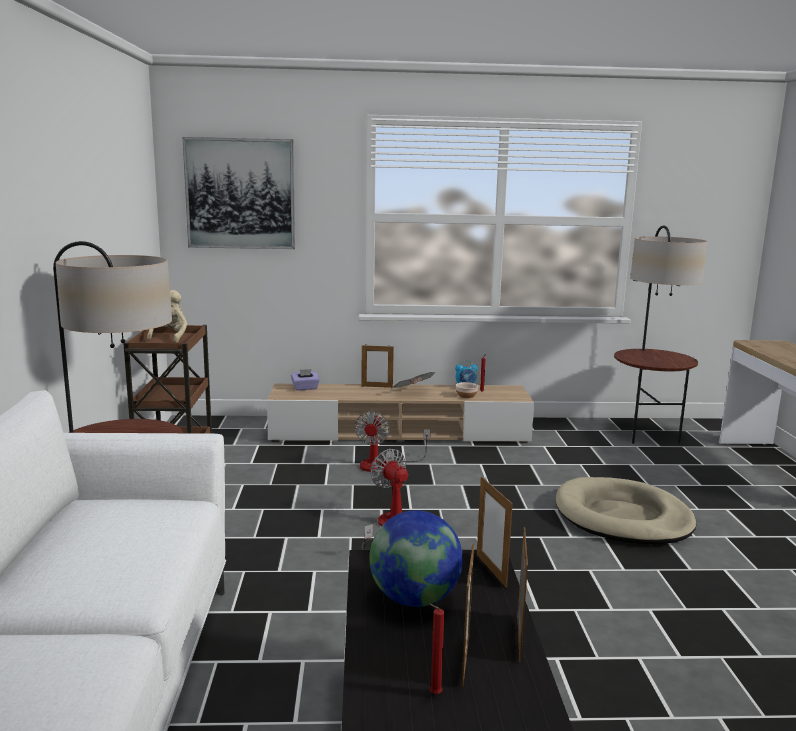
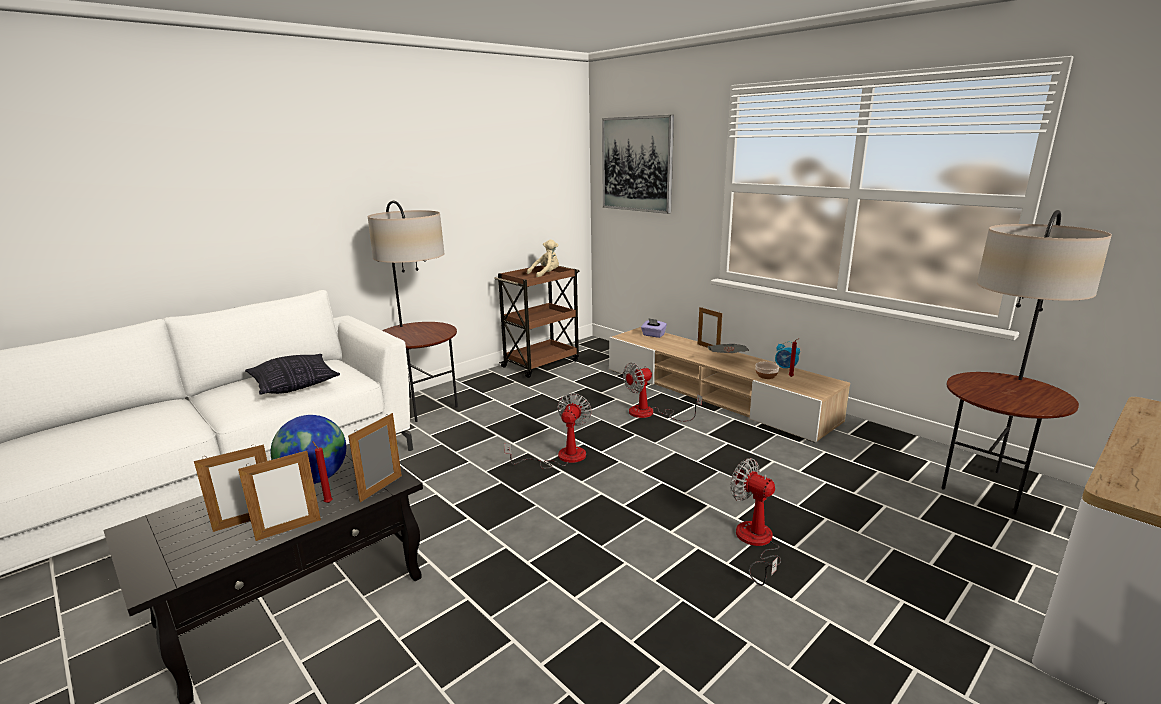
camera: 50 degrees right, 5 degrees up
red candle [429,604,444,694] -> red candle moved to [312,441,332,503]
beige dog bed [556,477,697,545] -> fan [730,458,781,586]
none -> pillow [245,354,340,394]

